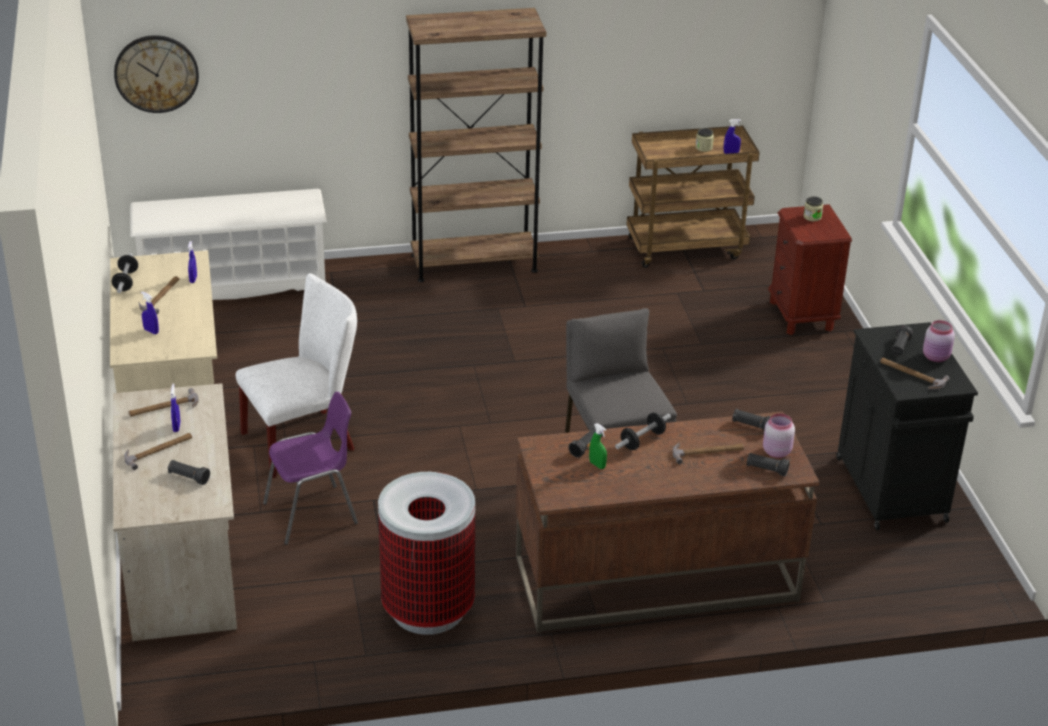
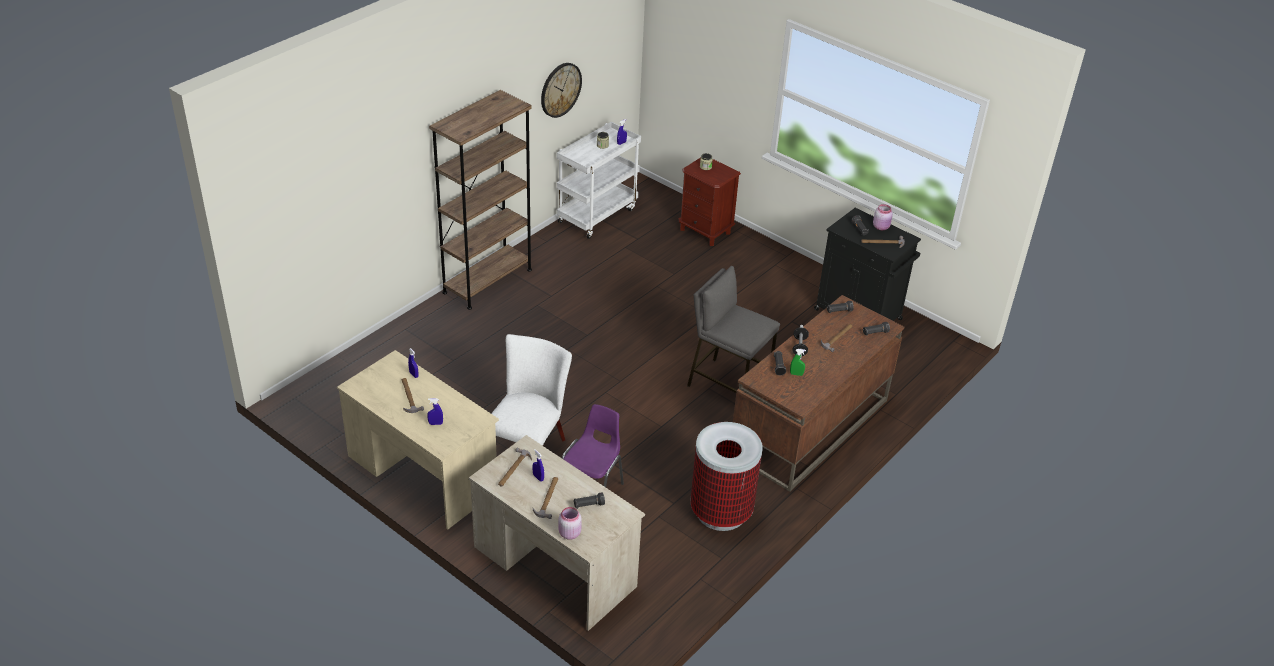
camera: 40 degrees left, 5 degrees up
dumbbell [112,253,138,293] -> none
wall clock [114,35,199,113] -> wall clock moved to [541,63,582,118]
white shoe rack [130,189,327,300] -> none
brown cart [626,125,760,268] -> white cart [557,122,641,239]
pink jar [763,413,795,458] -> pink jar moved to [559,507,582,540]

